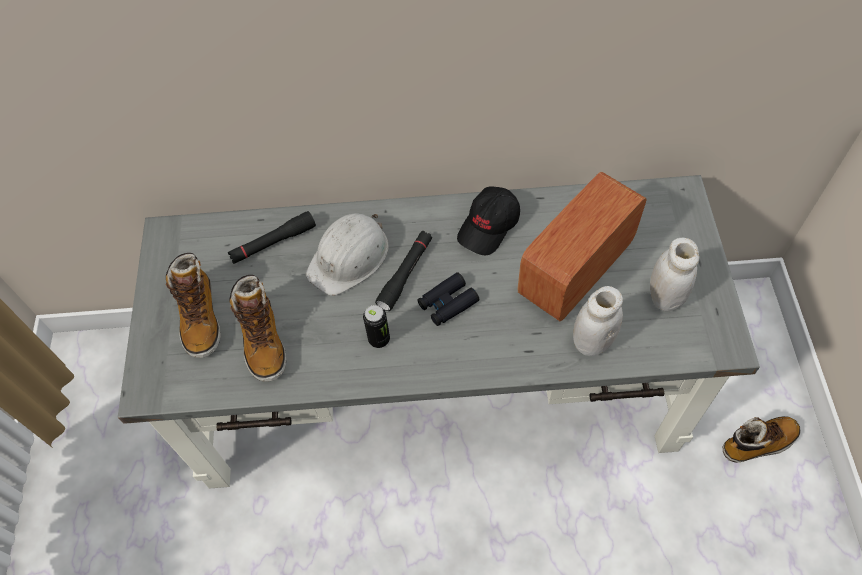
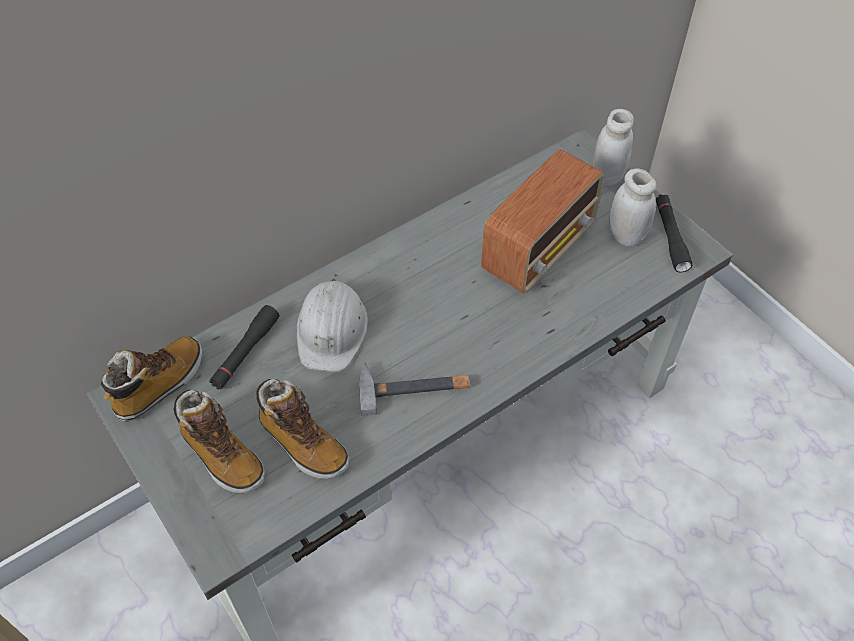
camera: 35 degrees left, 5 degrees down
can [363,305,390,348] -> hammer [359,363,470,416]
black flashlight [375,231,432,311] -> black flashlight moved to [656,194,692,272]
black binoculars [417,272,479,326] -> none
black cap [457,186,520,255] -> none
radio [517,172,647,321] -> radio turned 150 degrees counterclockwise [481,149,605,294]
white jar [573,286,623,356] -> white jar moved to [594,109,634,186]
boot [722,416,801,463] -> boot moved to [101,337,202,421]

